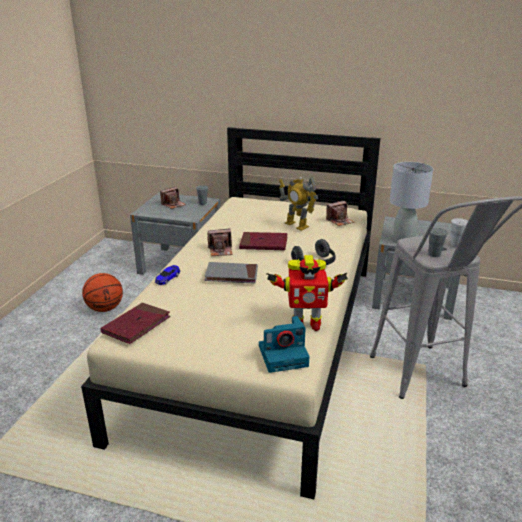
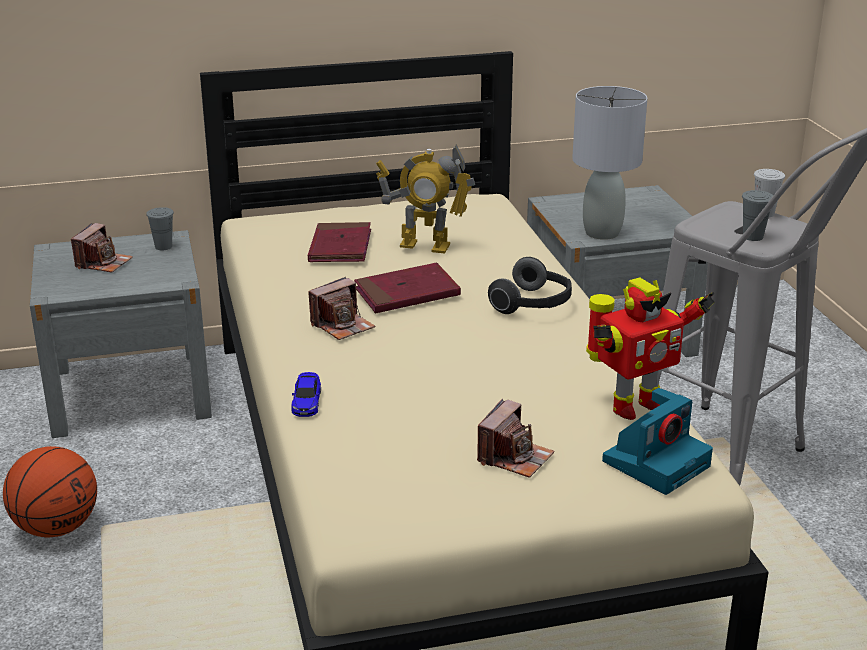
camera: 30 degrees left, 0 degrees up
red book [100,303,171,344] -> red book moved to [308,222,371,262]
grey book [204,262,258,284] -> none
camera [326,201,355,226] -> camera moved to [477,399,554,478]

